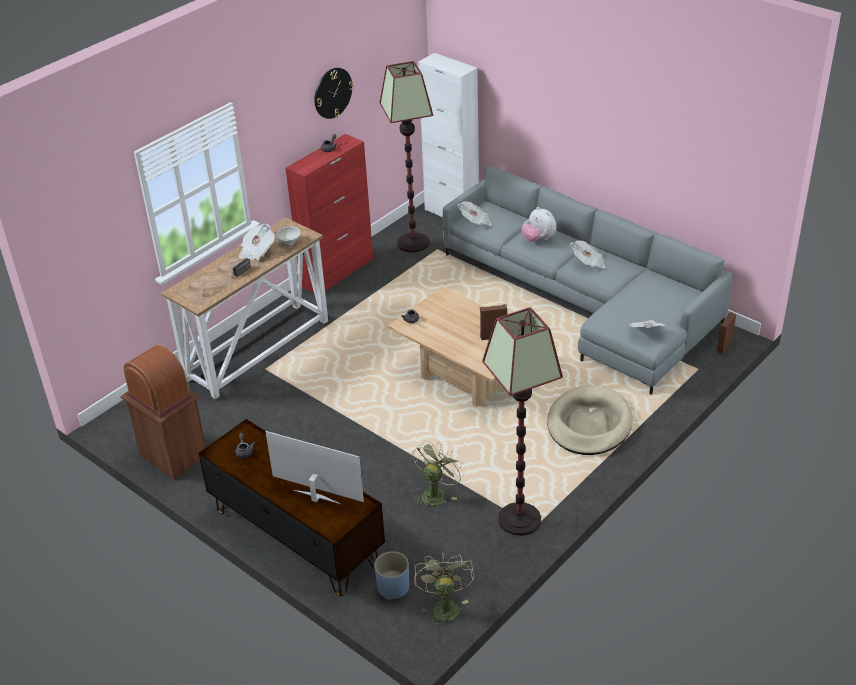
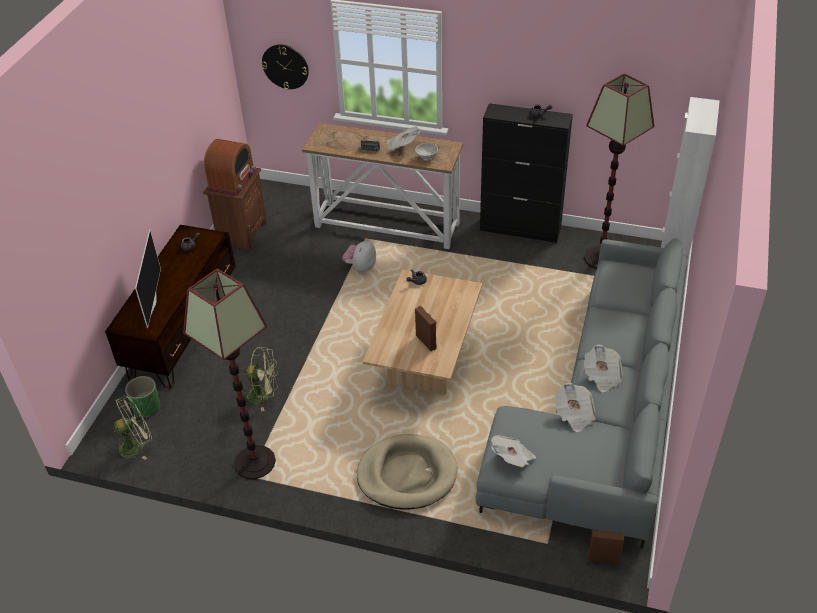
camera: 65 degrees right, 5 degrees up
red cabinet [286,134,373,293] -> black cabinet [480,103,573,243]
wall clock [314,68,353,119] -> wall clock moved to [262,44,309,90]
blue planter [374,551,409,600] -> green planter [125,376,160,418]
newspaper [457,201,492,226] -> newspaper moved to [555,382,596,432]
plush toy [522,207,556,242] -> plush toy moved to [342,240,376,272]

